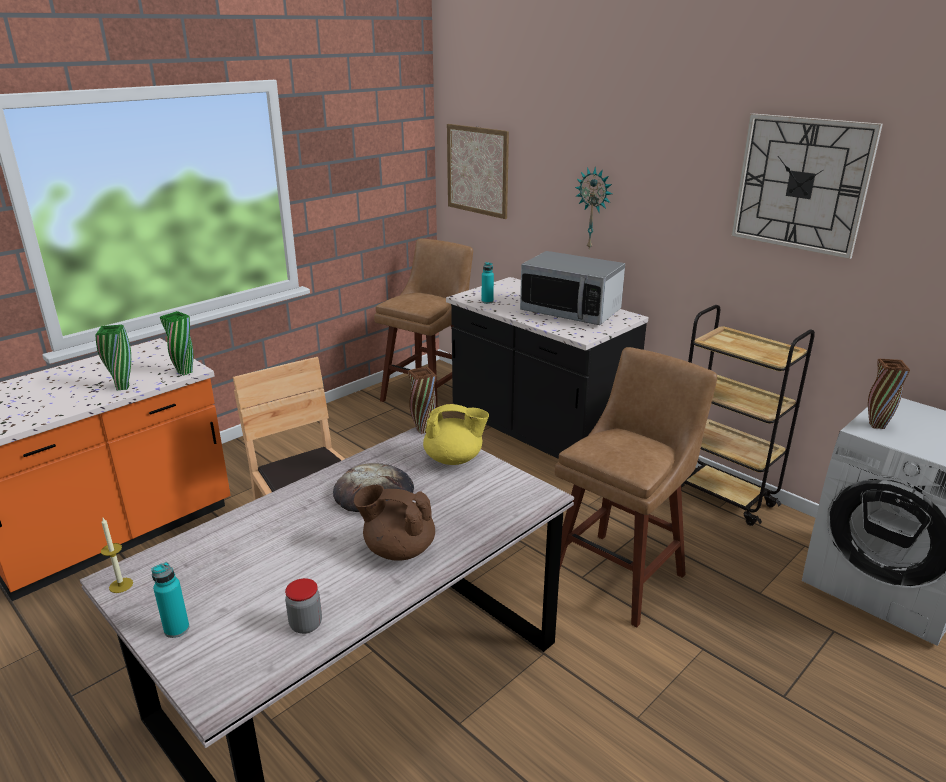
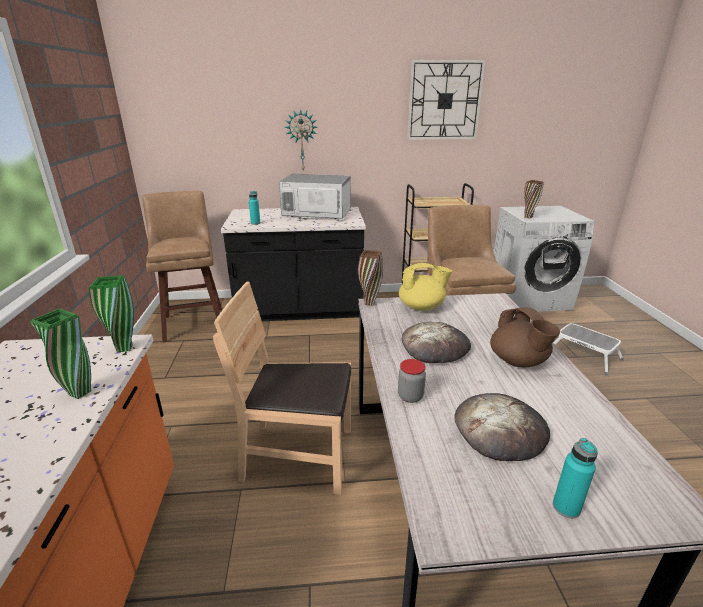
camera: 50 degrees left, 0 degrees up
candle [101,518,133,593] -> none
jar [285,578,322,634] -> jar moved to [398,359,426,403]
brown teapot [354,485,435,561] -> brown teapot turned 75 degrees counterclockwise [490,307,560,367]
yellow teapot [423,404,489,465] -> yellow teapot turned 45 degrees clockwise [399,263,452,311]
picture [447,124,509,219] -> none
microwave [520,251,625,325] -> microwave turned 150 degrees counterclockwise [279,174,351,219]
none -> bread [455,393,550,461]
none -> grey step ladder [553,323,624,376]

